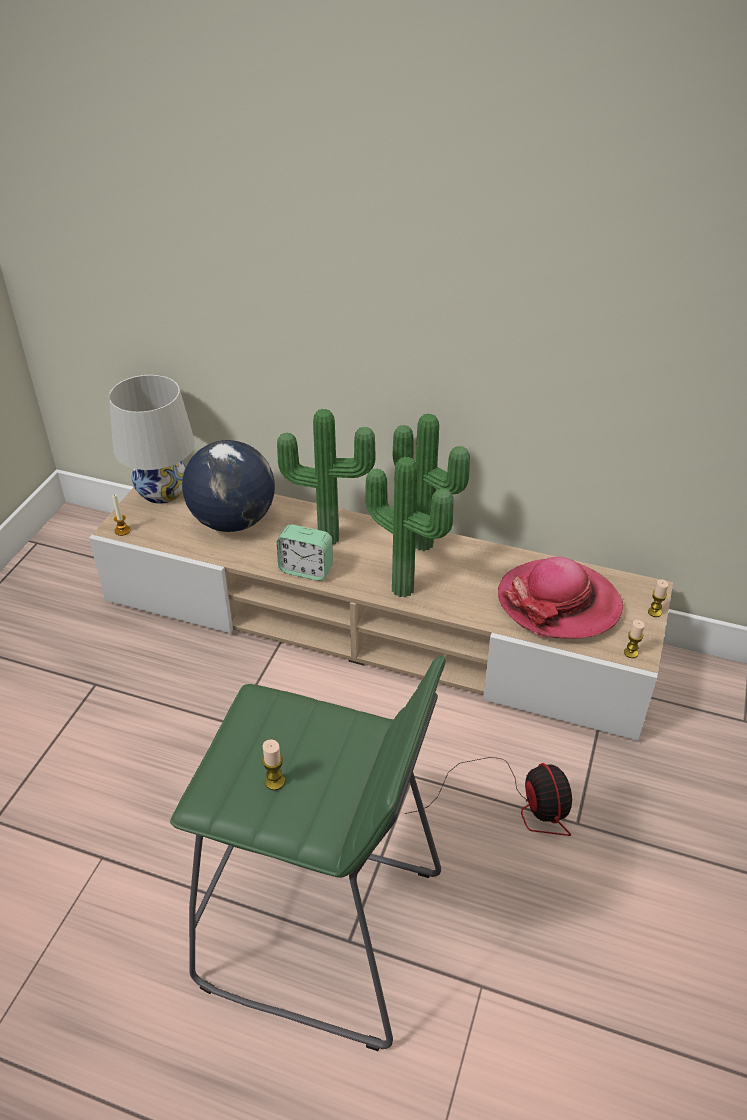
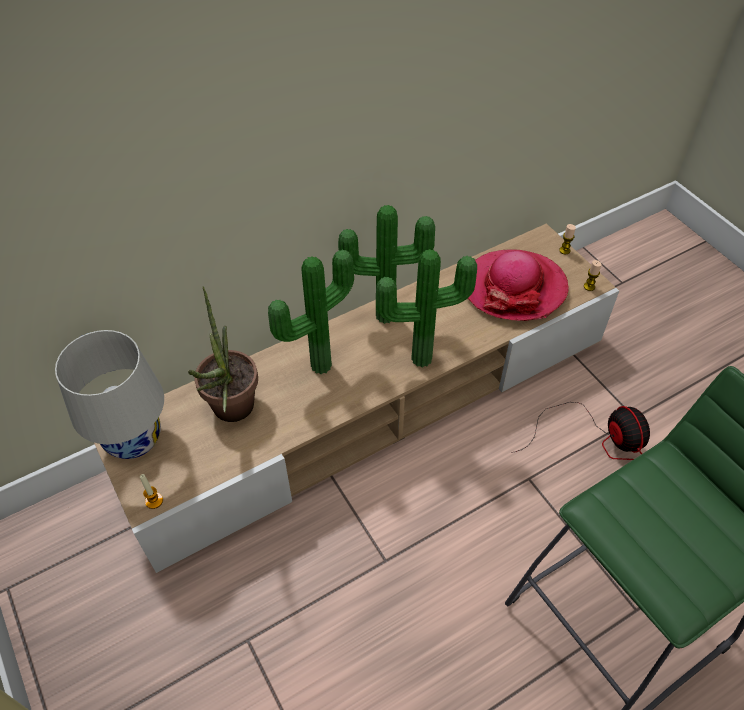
camera: 50 degrees left, 10 degrees up
globe [182,440,275,532] -> potted plant [188,286,258,422]
candle [262,739,285,790] -> none
alarm clock [277,524,333,581] -> none
fan [405,757,572,836] -> fan turned 45 degrees clockwise [511,402,650,460]

